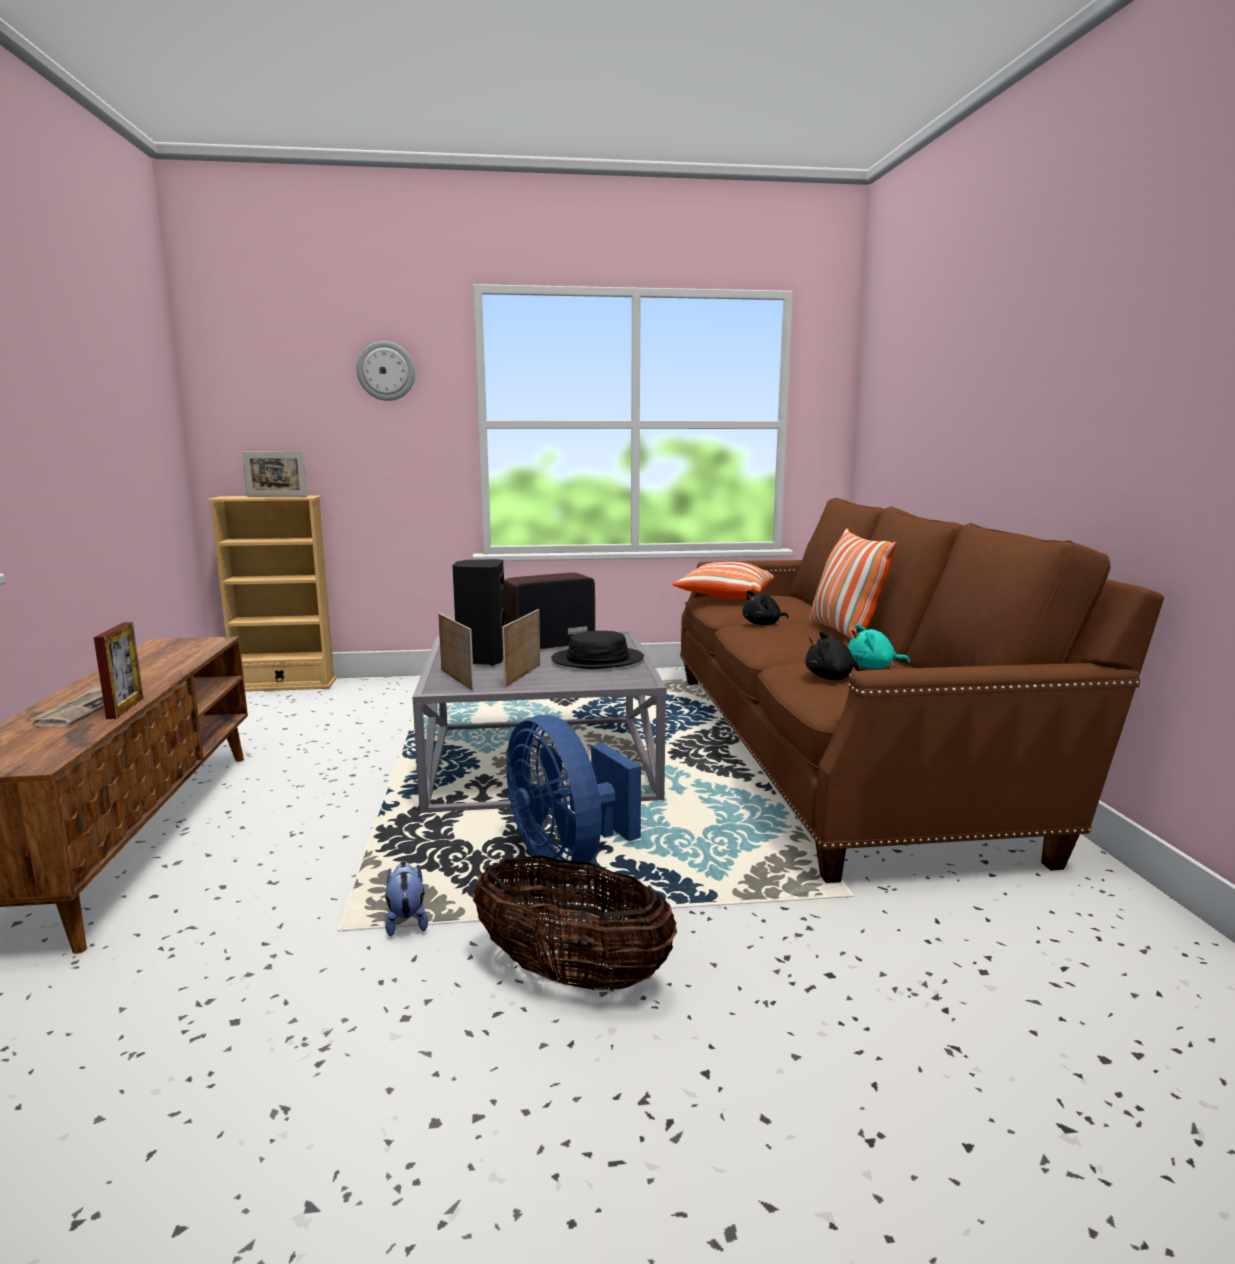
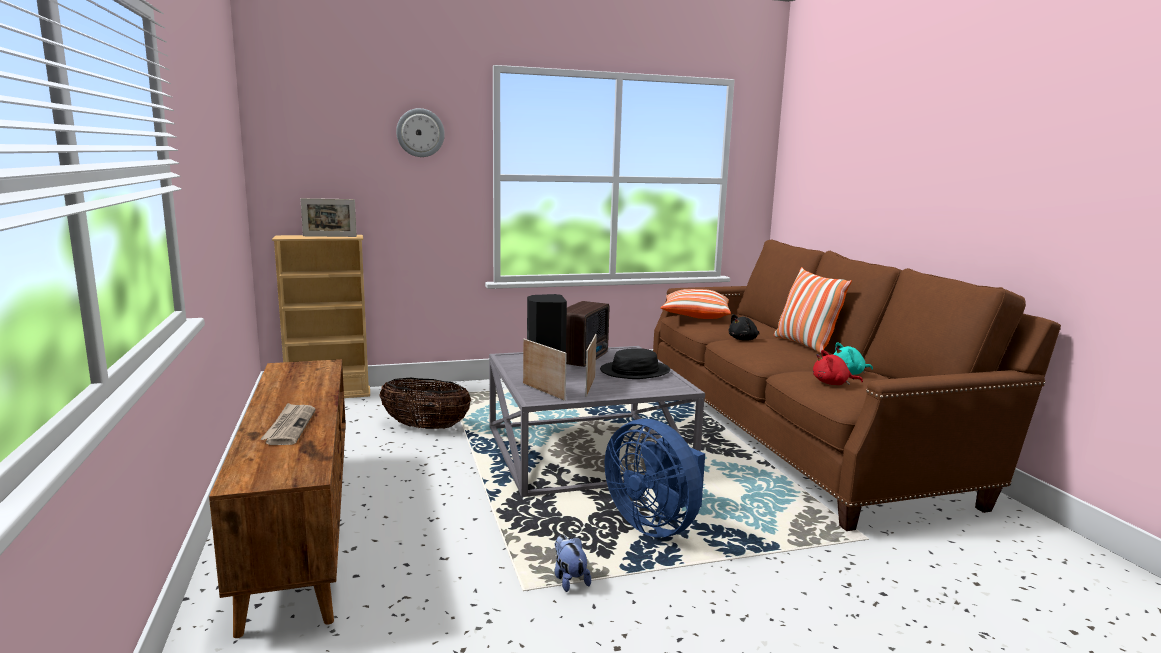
camera: 10 degrees left, 0 degrees up
picture frame [94,622,143,719] -> none
basket [473,856,677,990] -> basket moved to [379,378,471,429]
radio [504,573,595,649] -> radio turned 150 degrees clockwise [566,301,609,367]
black plush toy [805,631,872,680] -> red plush toy [813,350,863,385]

